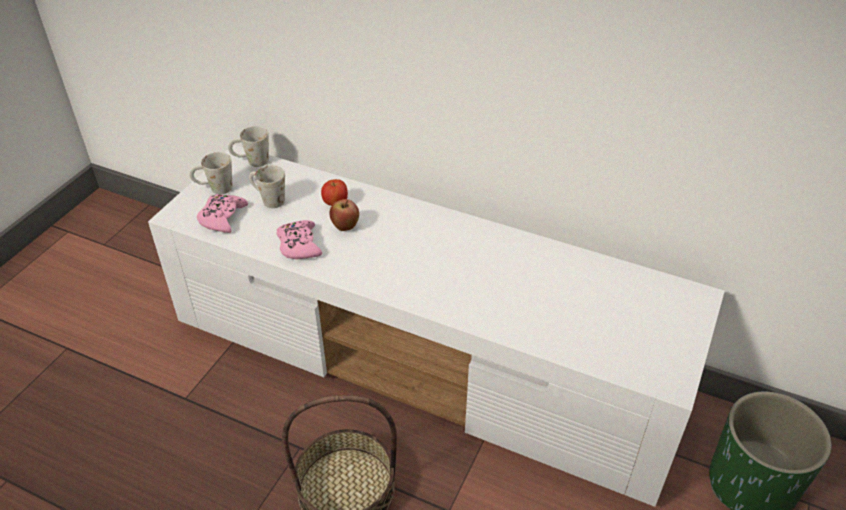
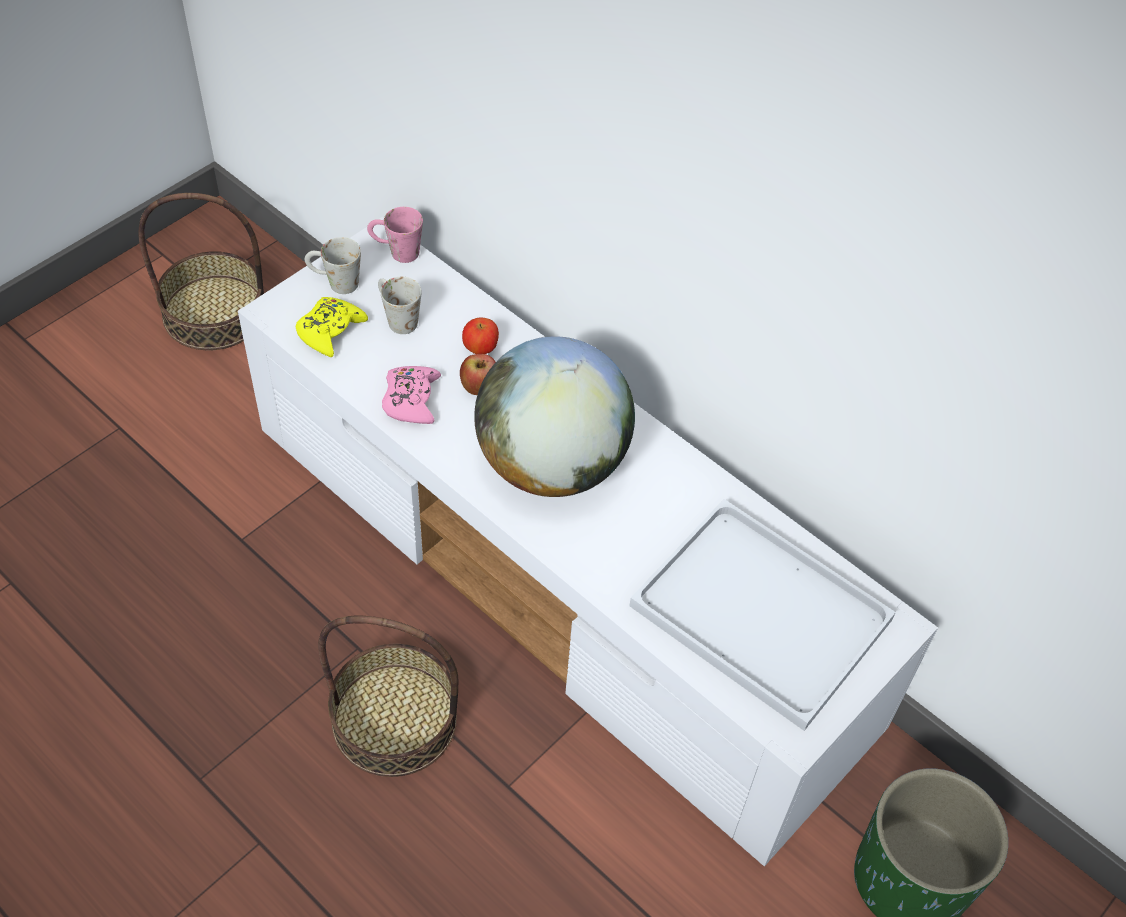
camera: 15 degrees right, 10 degrees up
pink game controller [197,194,248,233] -> yellow game controller [296,297,368,357]
white mug [228,126,269,167] -> pink mug [367,207,423,263]
none -> basket [139,193,264,350]
none -> globe [474,336,635,497]
none -> white tray [630,499,896,731]

